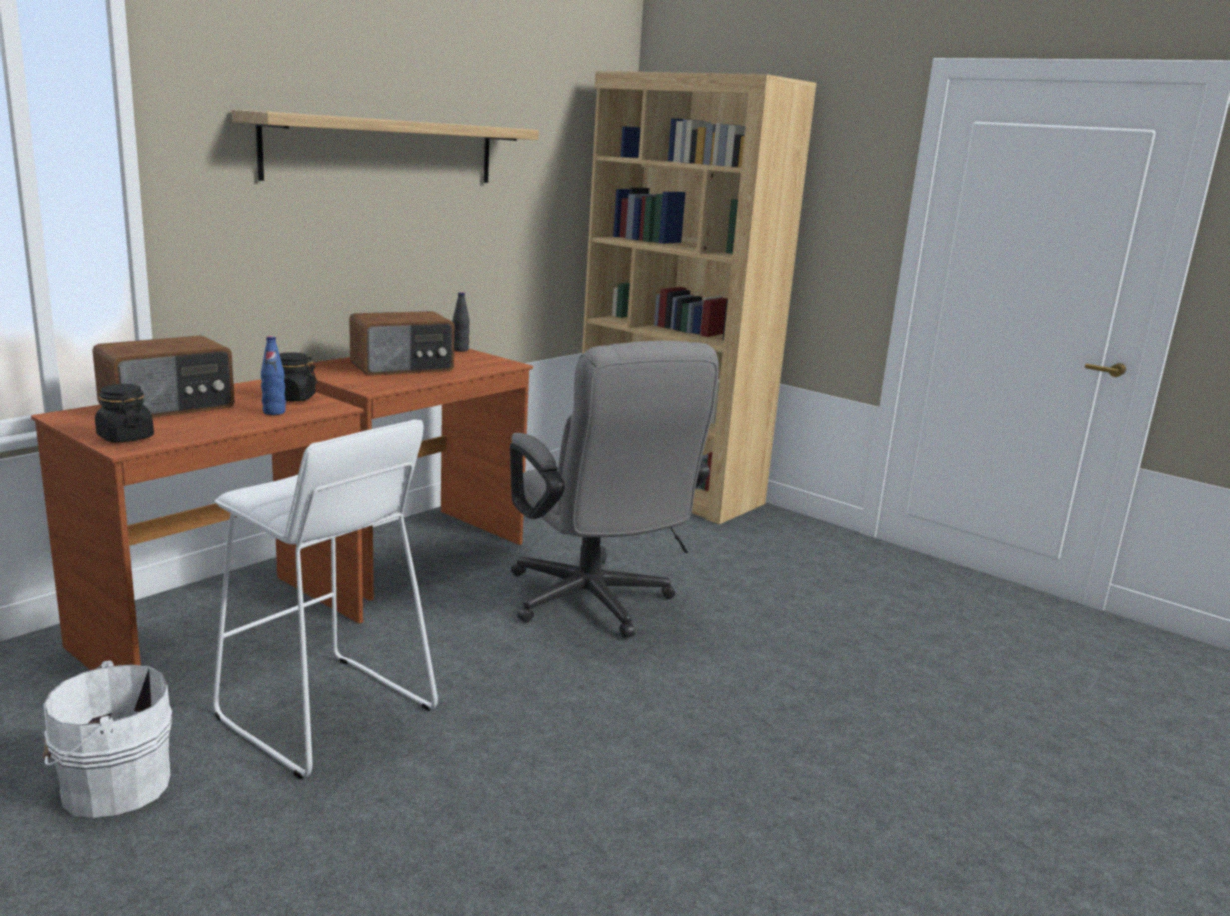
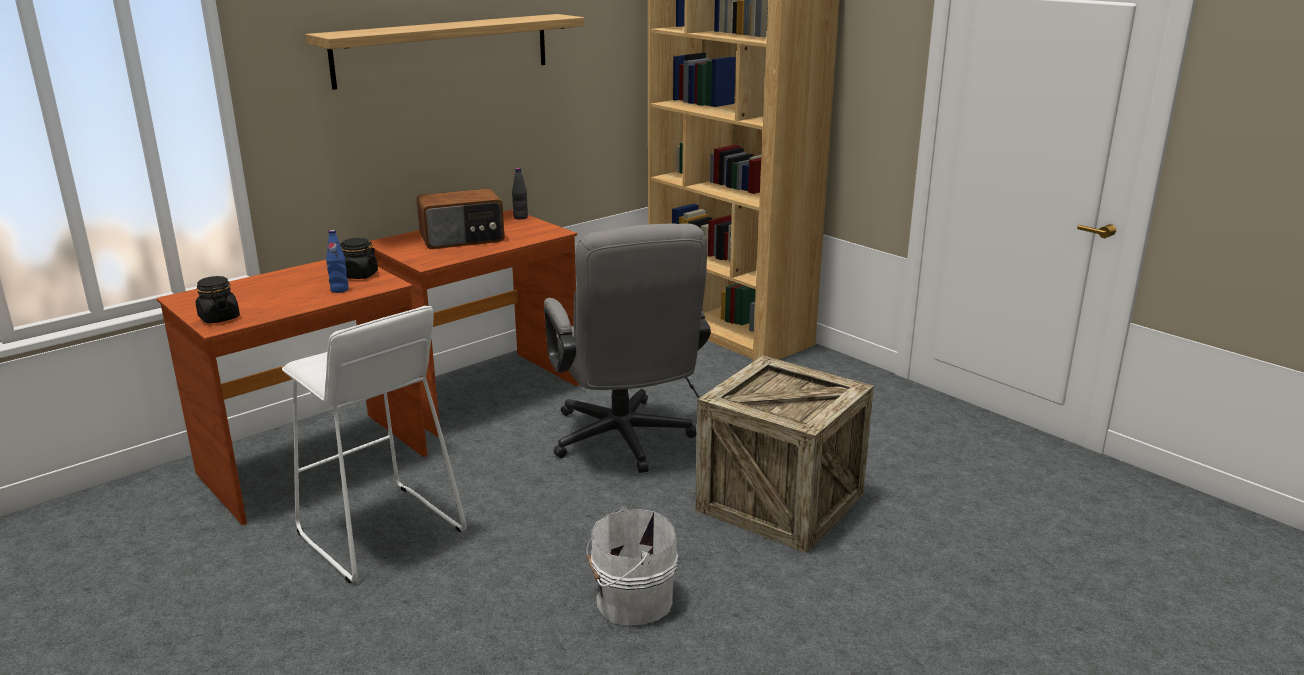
camera: 10 degrees right, 5 degrees up
white bucket [43,660,172,818] -> white bucket moved to [586,506,678,625]
radio [92,335,234,418] -> none
none -> crate [695,356,874,553]

